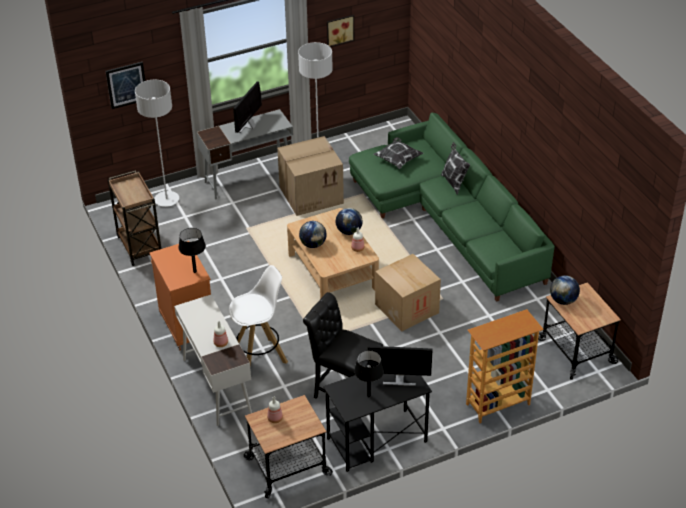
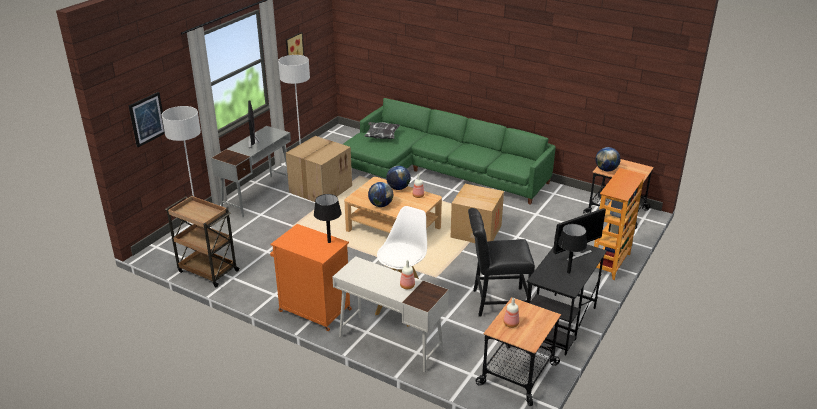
camera: 35 degrees left, 10 degrees down
pillow [441,142,470,194] -> none

